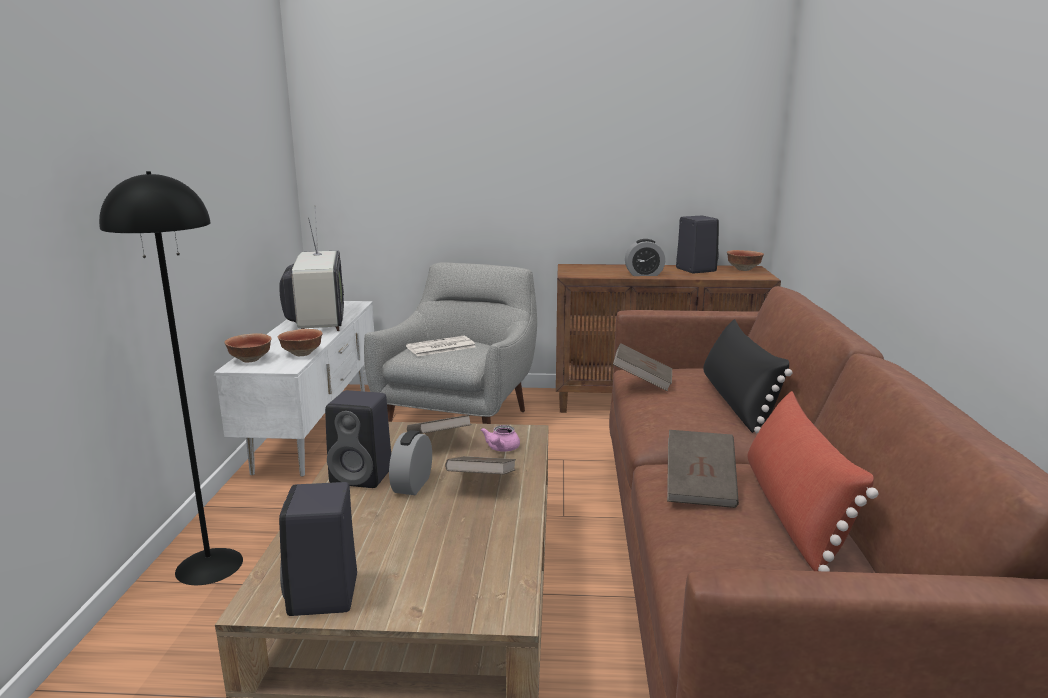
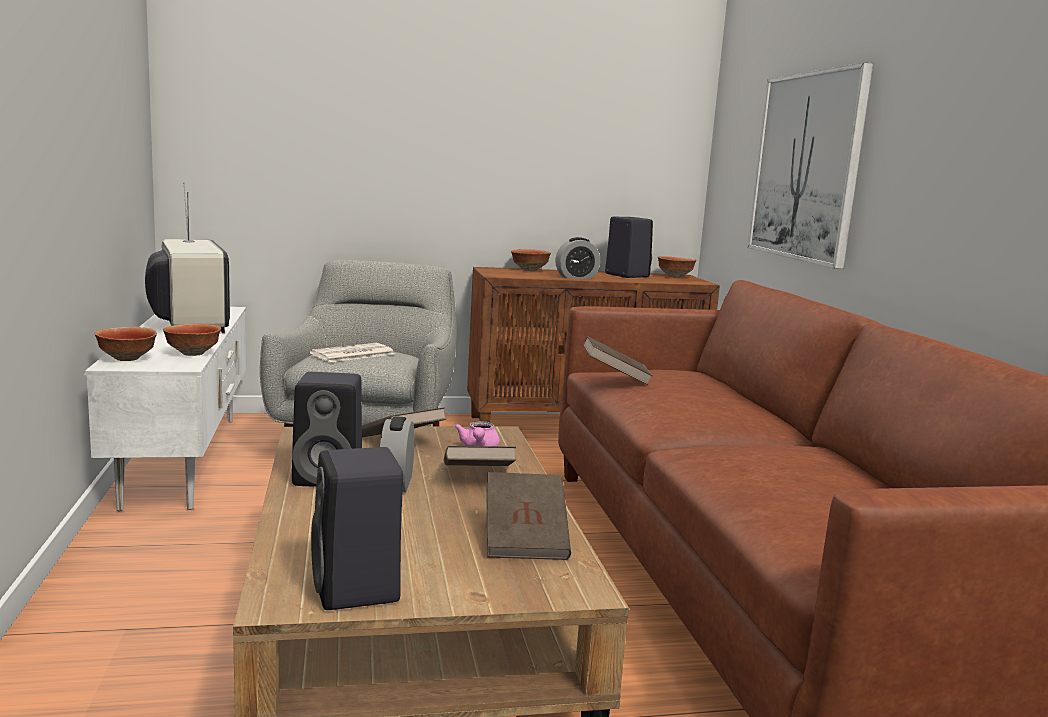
camera: 15 degrees left, 5 degrees down
black floor lamp [99,171,243,585] -> none
brown book [667,430,739,508] -> brown book moved to [486,472,571,560]
black pillow [703,319,792,434] -> none
red pillow [748,391,878,572] -> none
none -> bowl [511,249,551,271]
none -> picture [747,62,873,269]

